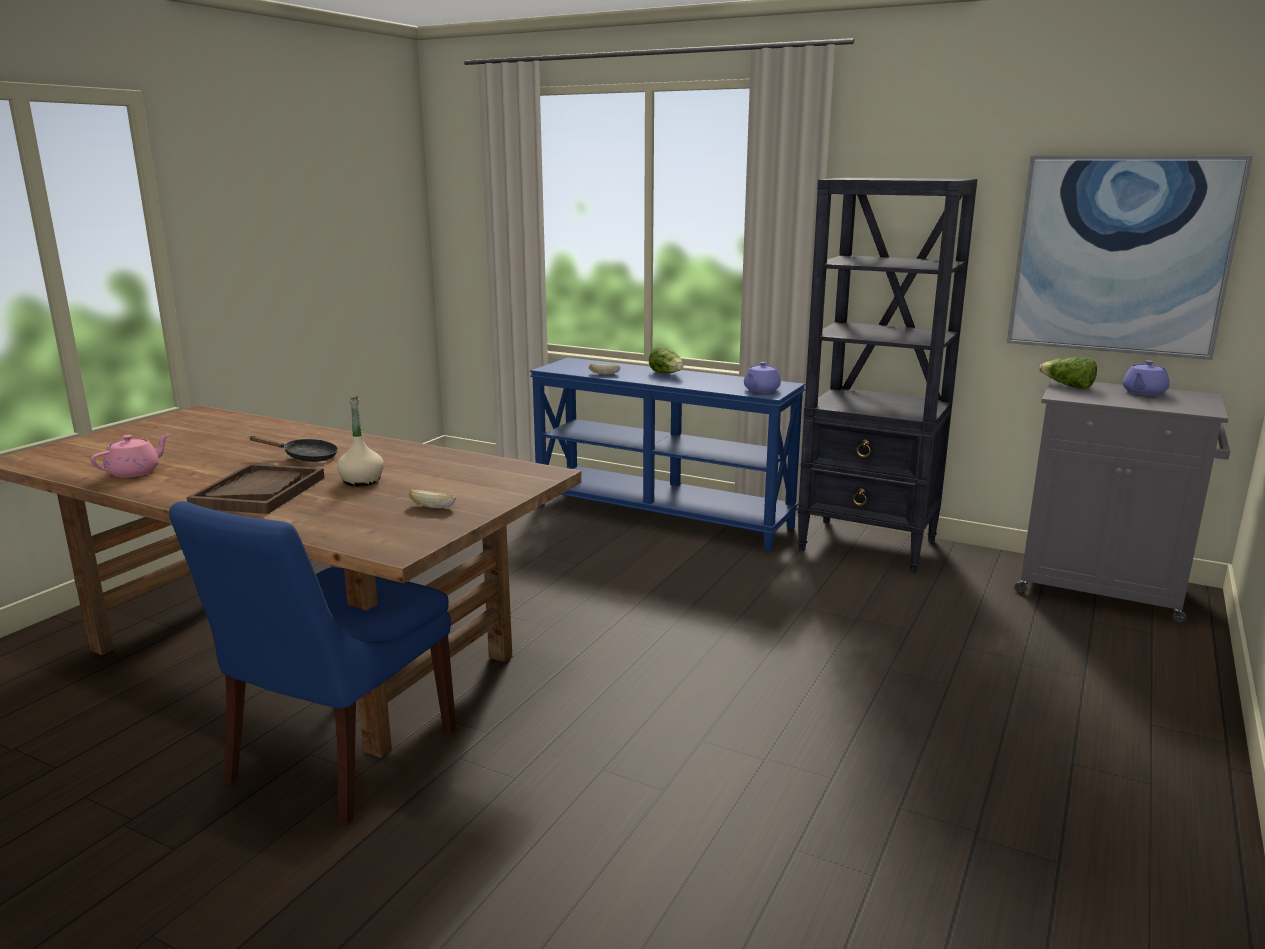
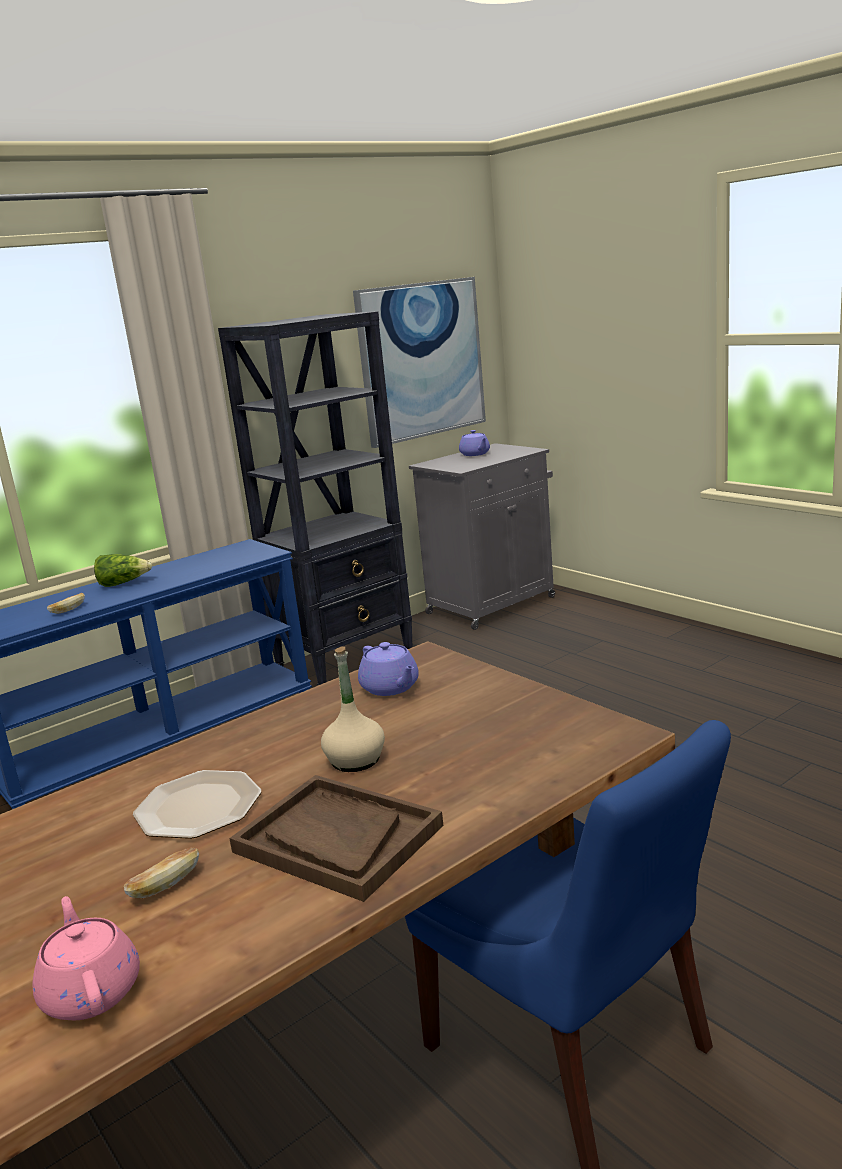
camera: 65 degrees left, 0 degrees up
black frying pan [249,436,338,462] -> plate [133,770,261,839]
bread [409,489,456,508] -> bread moved to [124,847,199,898]
purple teapot [744,362,781,393] -> purple teapot moved to [358,642,419,696]
lettuce [1039,357,1097,389] -> none

